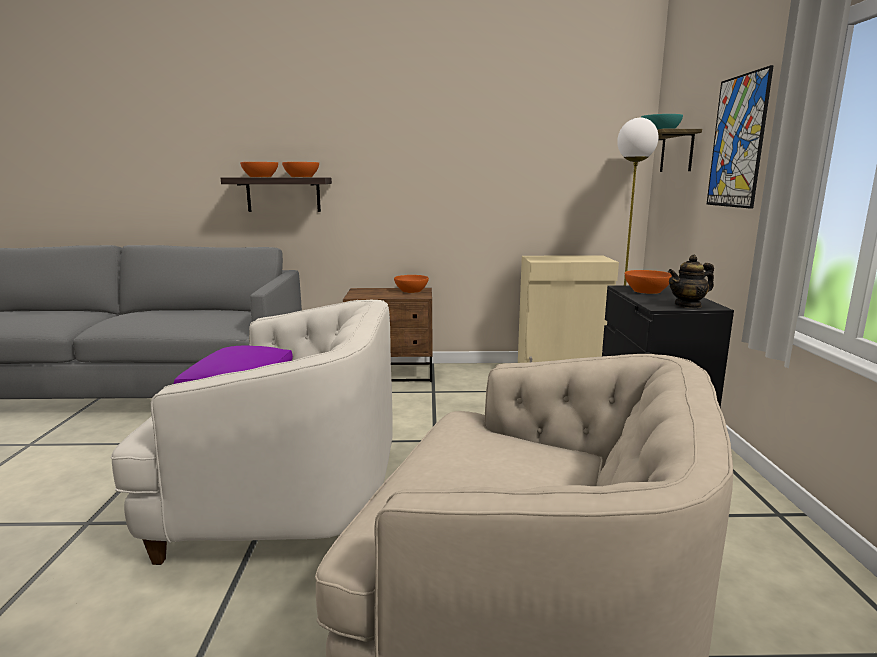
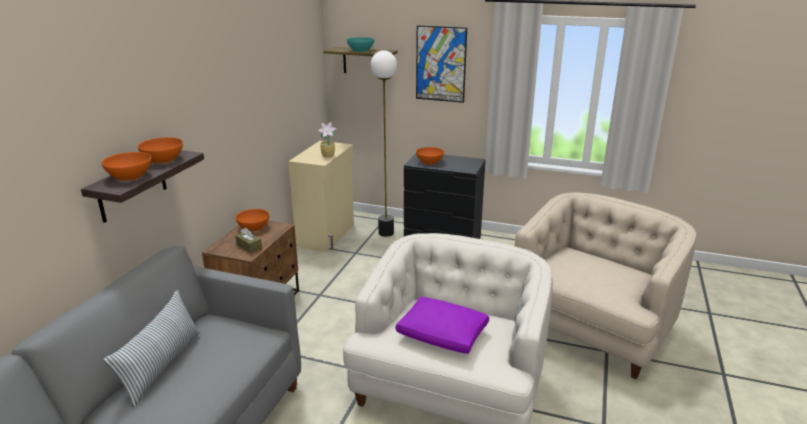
camera: 70 degrees left, 10 degrees up
teapot [668,255,714,308] -> none
none -> pillow [104,290,200,407]
none -> brown tissue box [235,228,262,253]
none -> potted plant [318,122,336,158]

